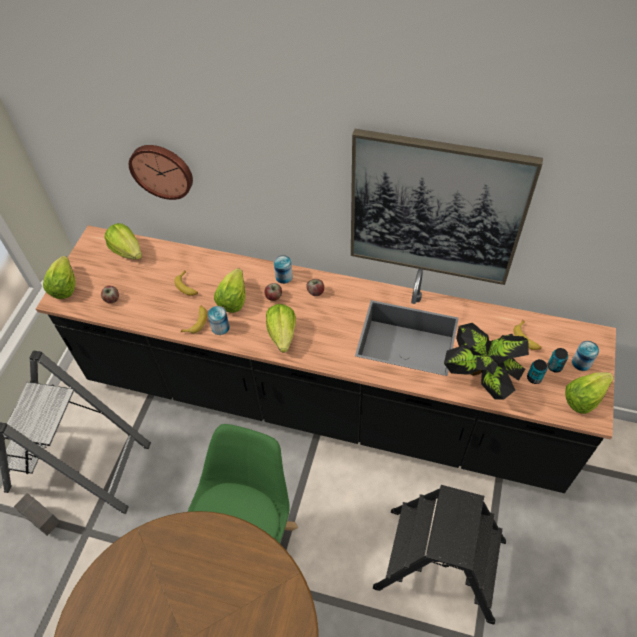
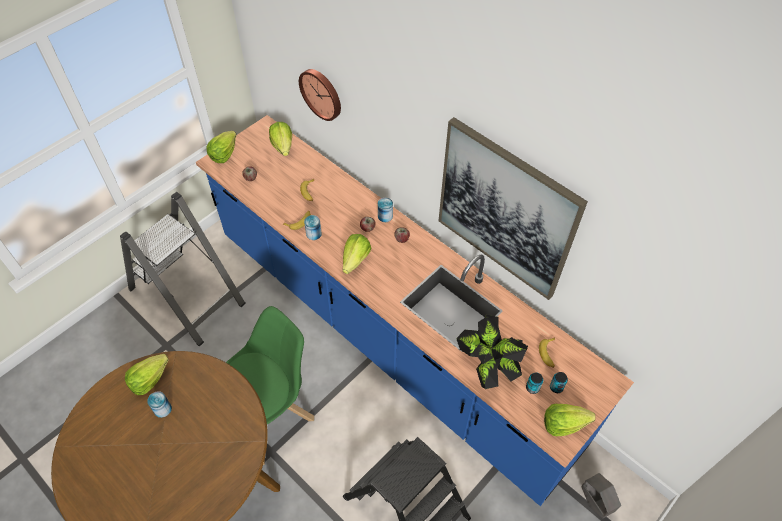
camera: 25 degrees right, 0 degrees up
grey planter [14,493,60,536] -> grey planter moved to [581,473,621,519]
black counter [36,225,616,493] -> blue counter [196,115,634,506]
lettuce [214,268,246,313] -> lettuce moved to [125,354,169,395]
can [572,341,599,371] -> can moved to [147,391,172,418]

